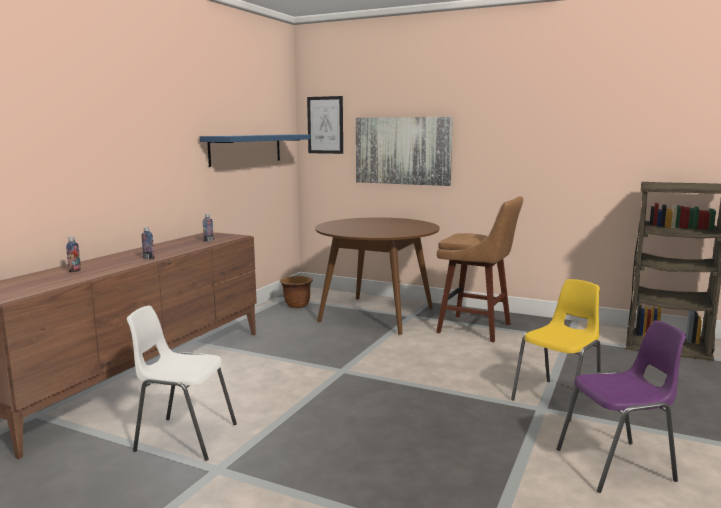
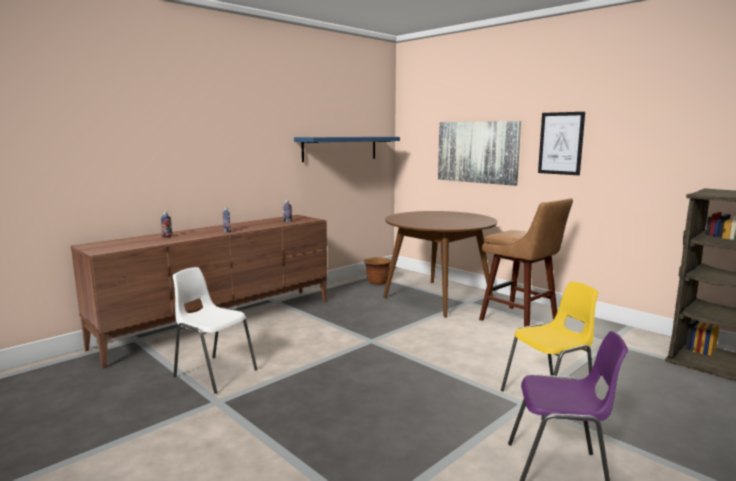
camera: 20 degrees right, 0 degrees up
picture [307,96,343,154] -> picture moved to [538,112,585,175]

